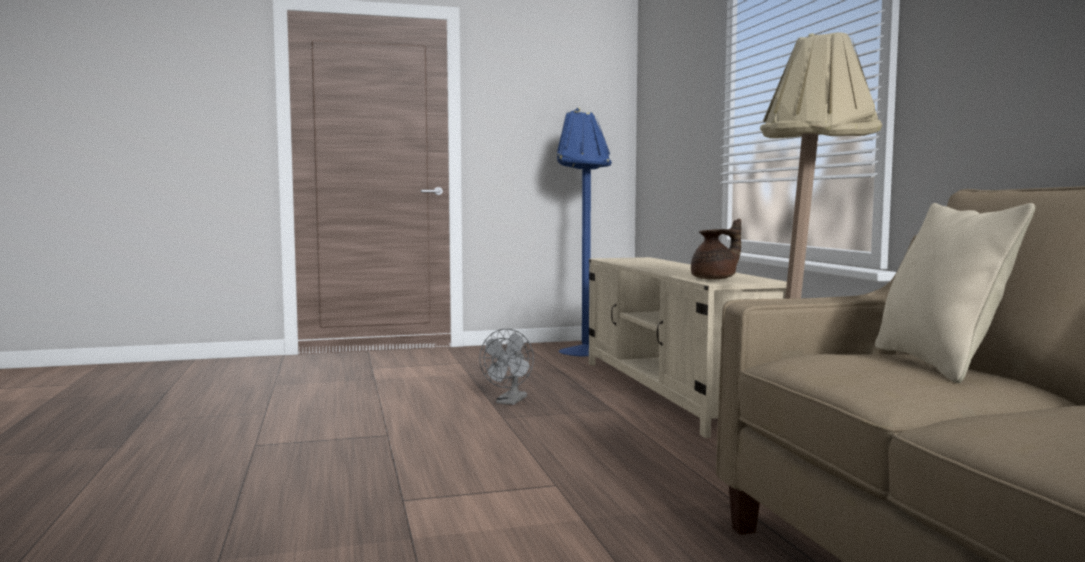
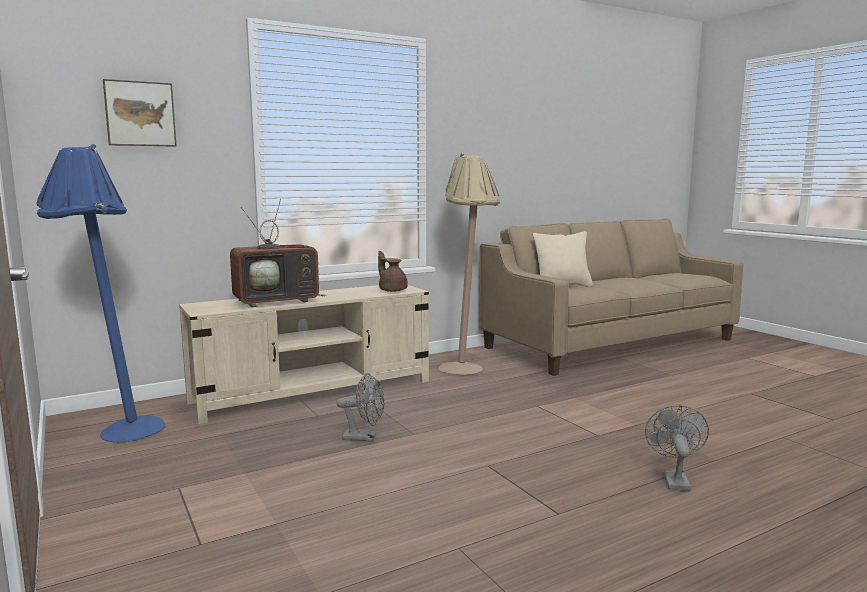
camera: 105 degrees left, 5 degrees up
none -> picture [103,79,177,147]
none -> television [230,199,326,307]
none -> grey fan [645,405,709,491]

